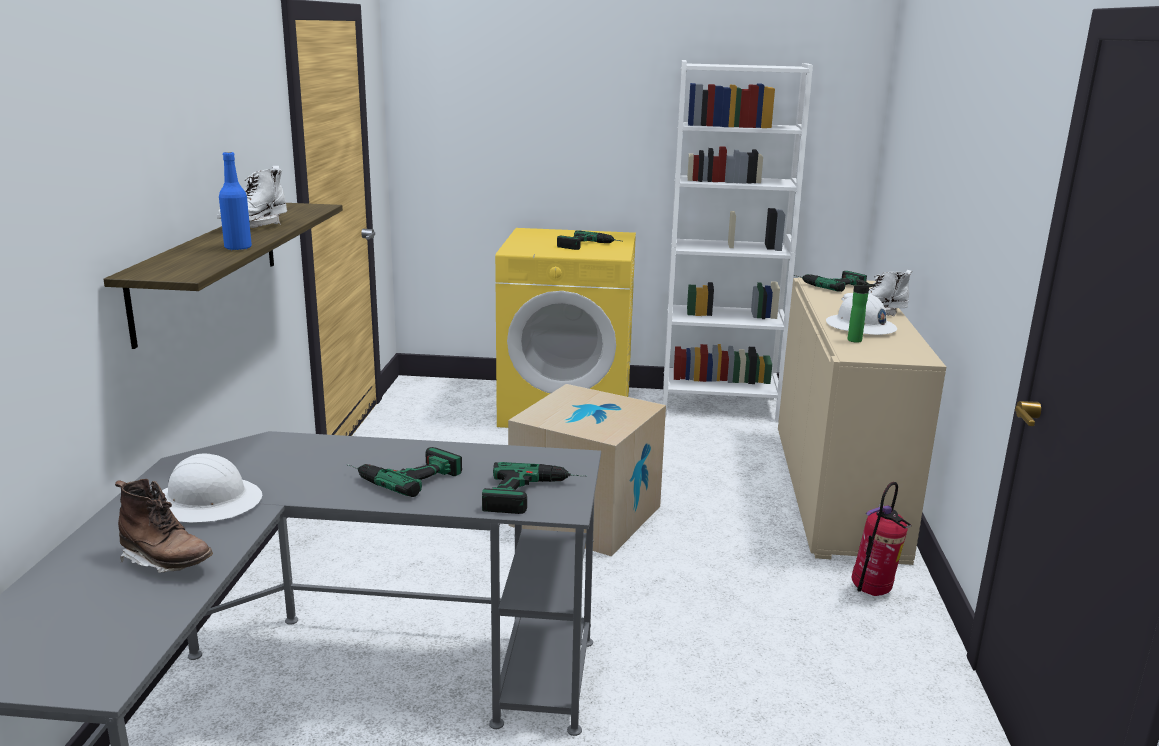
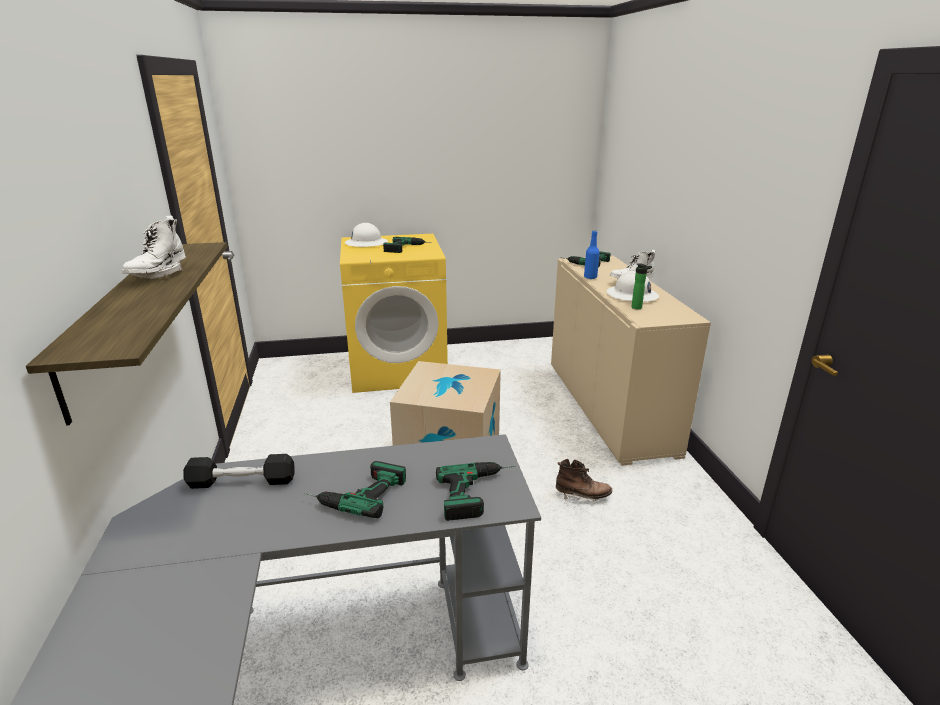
camera: 15 degrees left, 5 degrees up
brown boot [115,479,213,573] -> brown boot moved to [556,459,612,502]
white hard hat [162,454,262,522] -> white hard hat moved to [345,223,388,247]
blue bottle [219,152,252,250] -> blue bottle moved to [584,230,600,279]
white bookcase [663,60,813,423] -> none
fire extinguisher [852,482,911,596] -> none
none -> black dumbbell [183,454,295,489]

